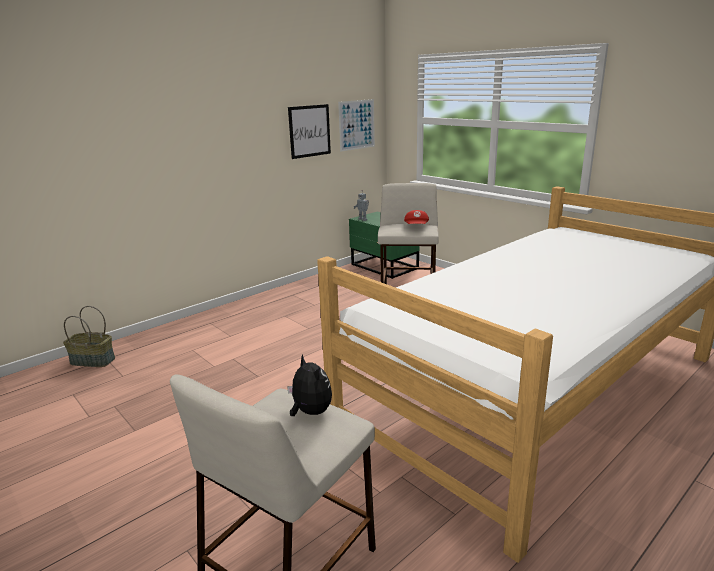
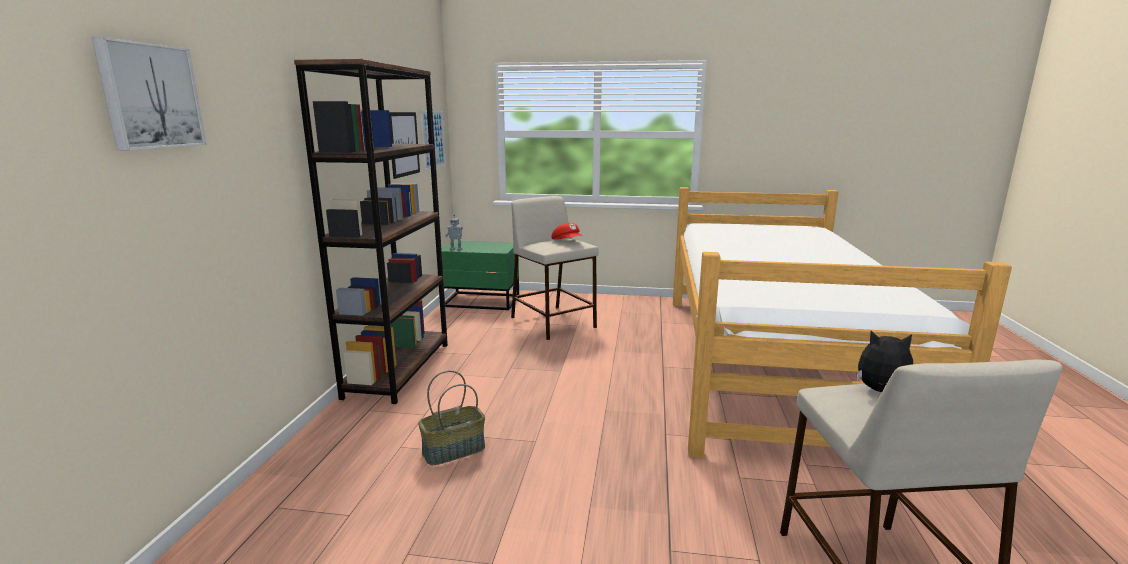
camera: 40 degrees left, 5 degrees down
basket [63,306,115,367] -> basket moved to [418,370,485,465]
none -> picture [91,37,207,150]
none -> brown bookcase [294,59,448,404]

